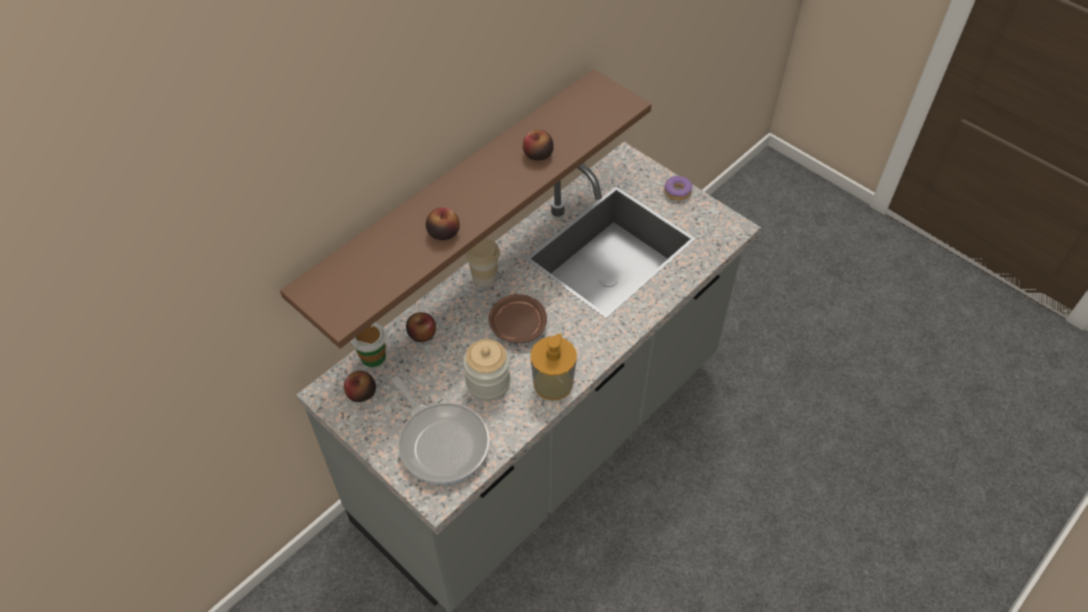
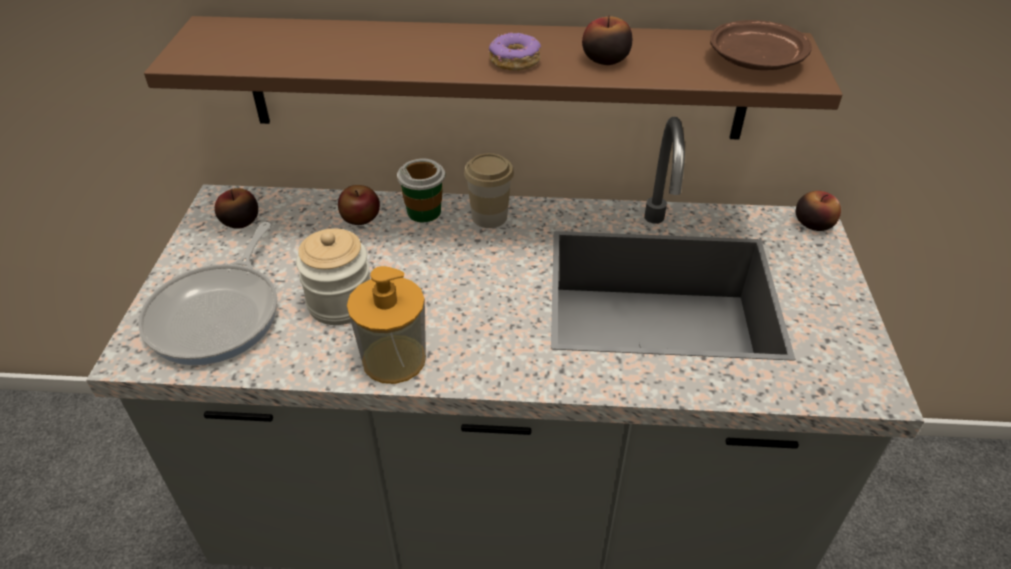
camera: 50 degrees right, 10 degrees down
cup [351,323,386,367] -> cup moved to [397,158,445,222]
apple [426,208,460,240] -> apple moved to [796,191,841,231]
brown plate [488,294,547,343] -> brown plate moved to [710,20,812,70]
donut [664,176,692,201] -> donut moved to [489,32,541,71]

